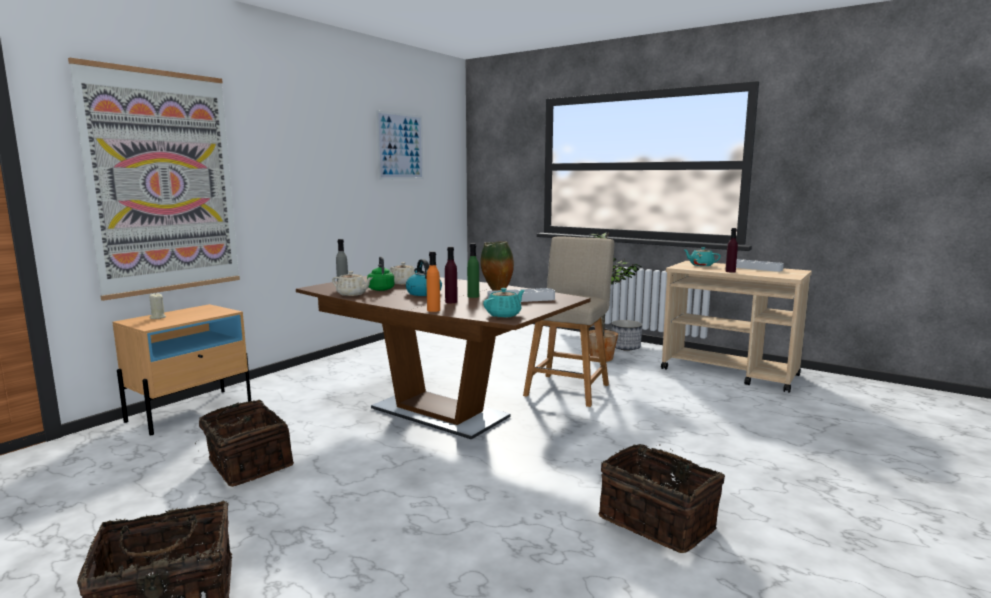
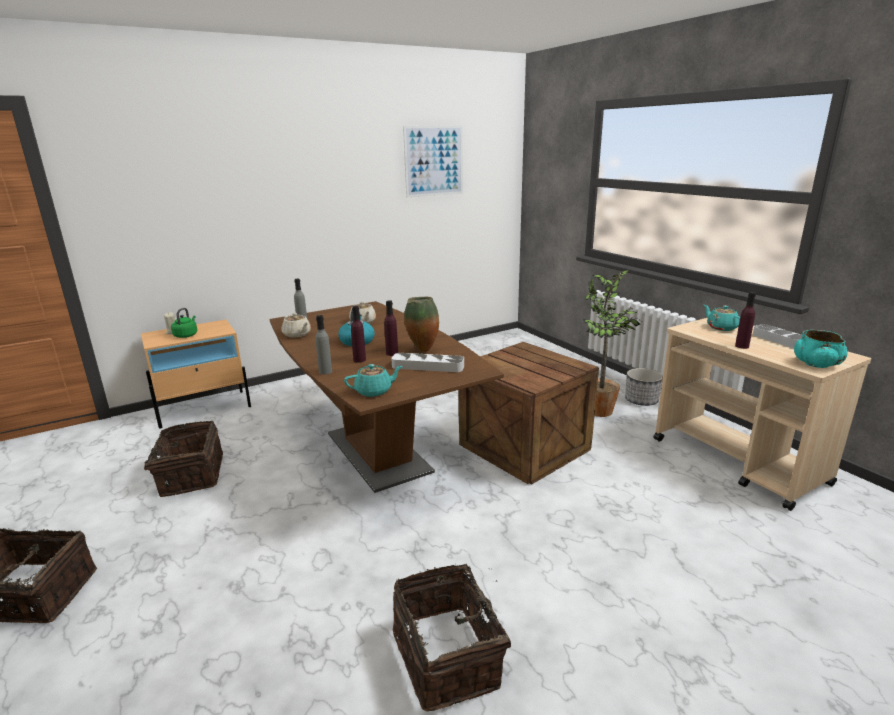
camera: 25 degrees right, 10 degrees up
picture [68,58,240,301] -> none
green kettle [367,256,394,291] -> green kettle moved to [171,308,197,338]
orange bottle [426,251,440,312] -> grey bottle [315,315,332,375]
green bottle [467,243,479,298] -> purple bottle [384,300,398,356]
beige chair [523,236,615,407] -> crate [458,342,599,485]
none -> turquoise bowl [794,330,847,368]

